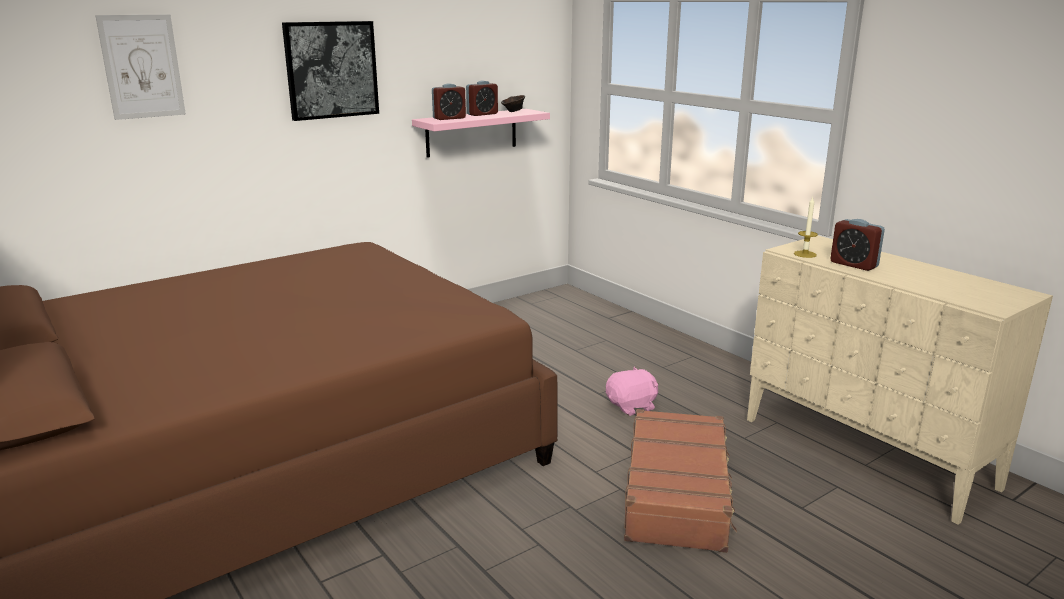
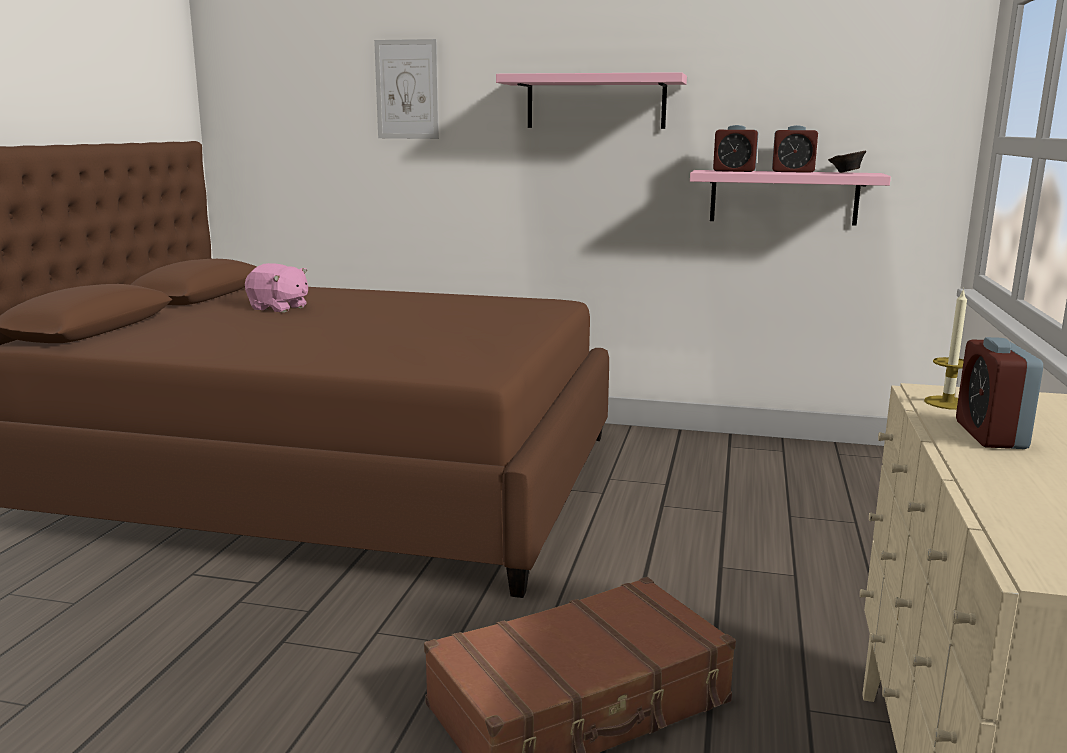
camera: 50 degrees right, 5 degrees down
picture [282,21,379,121] -> pink shelf [496,72,687,129]
pink plush toy [606,367,658,416] -> pink plush toy moved to [245,263,308,313]

